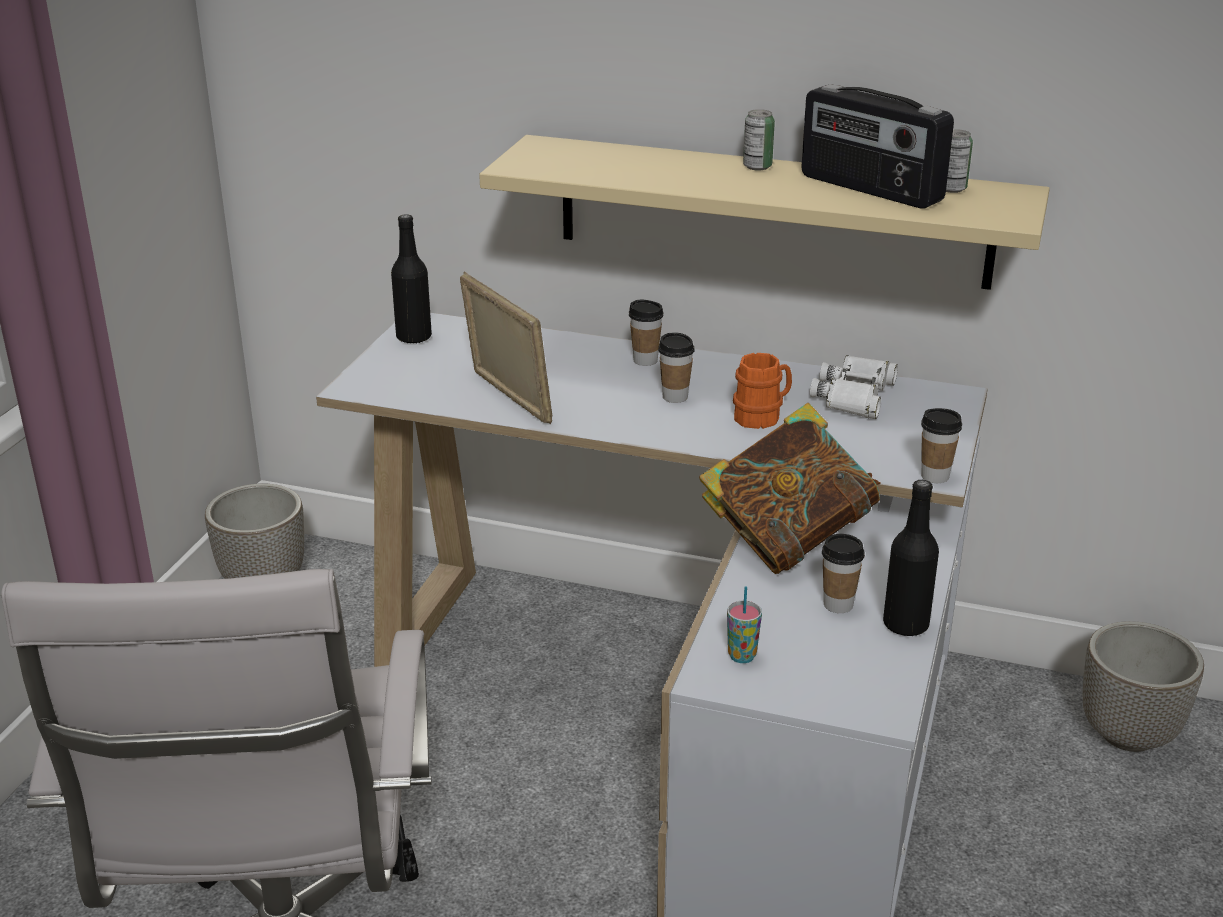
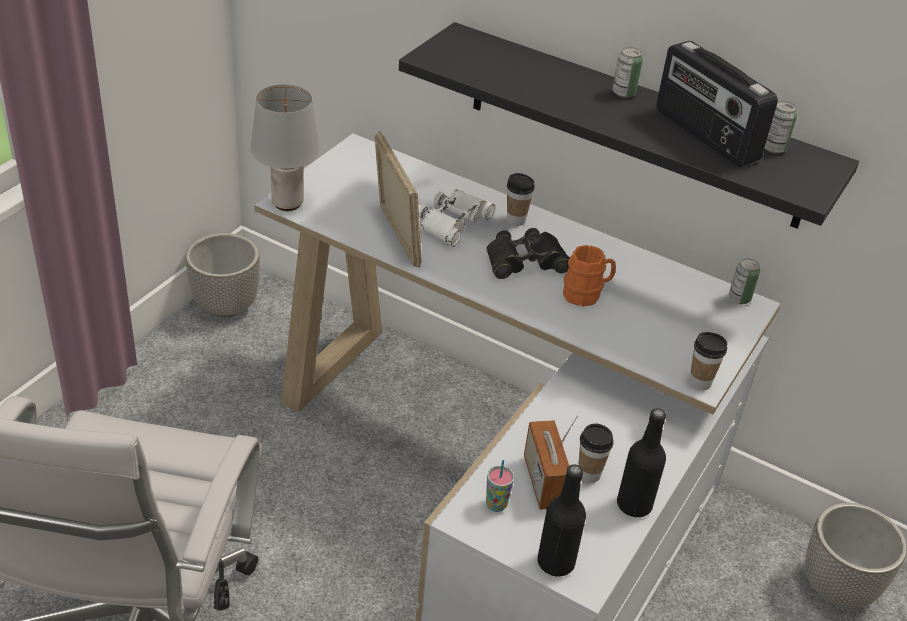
camera: 10 degrees right, 10 degrees up
black bottle [391,214,432,344] -> black bottle moved to [537,464,586,577]
beige shelf [479,135,1050,290] -> black shelf [399,22,859,229]
cup [658,332,695,403] -> black binoculars [486,228,569,279]
book [699,403,881,574] -> none
white binoculars [810,355,898,419] -> white binoculars moved to [419,189,495,247]
none -> grey table lamp [250,85,320,211]
none -> radio [524,415,578,510]
none -> can [729,258,760,304]

